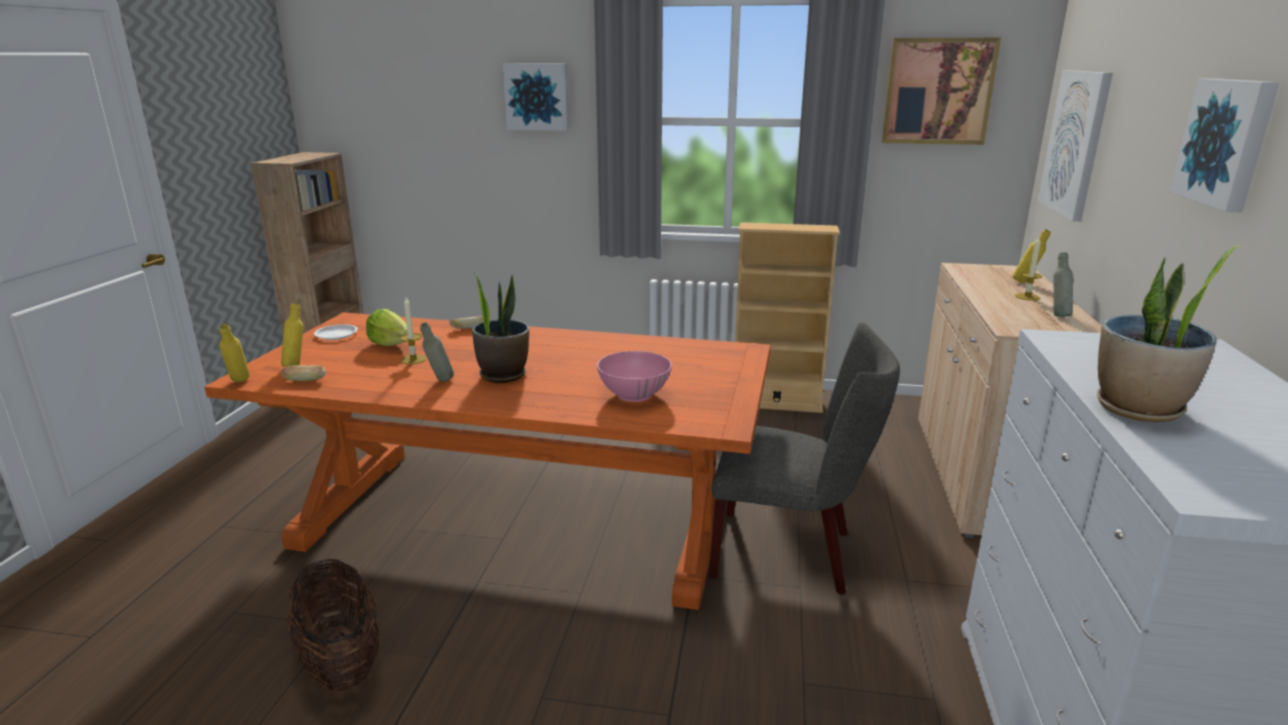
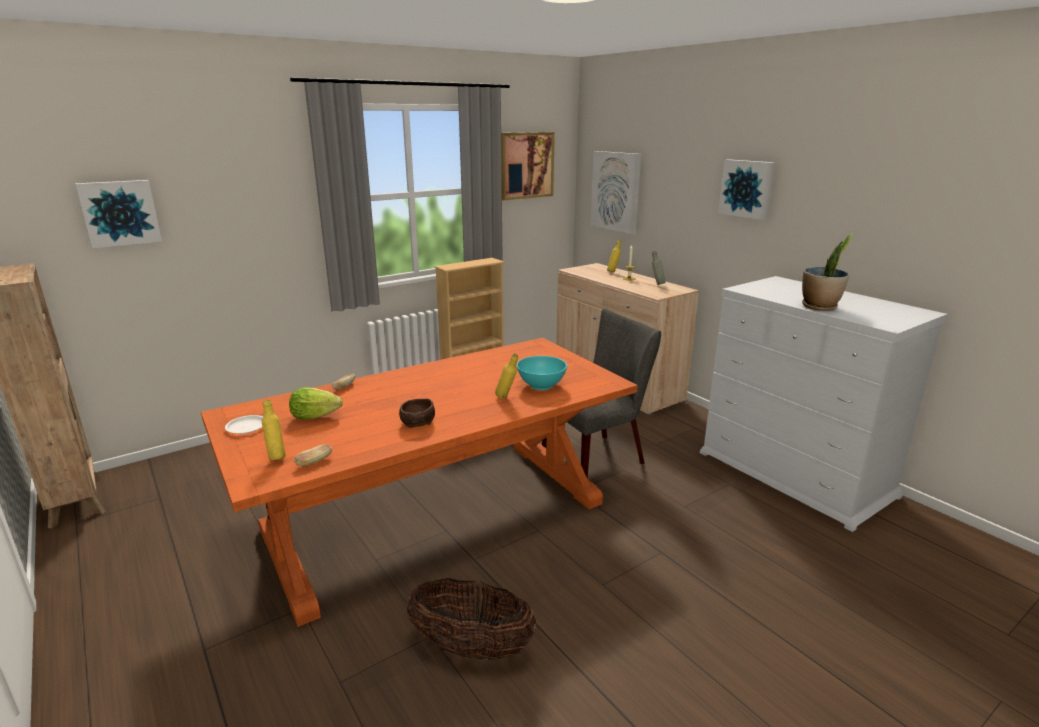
camera: 45 degrees left, 0 degrees up
yellow bottle [219,324,249,383] -> yellow bottle moved to [495,354,518,399]
candle [400,297,426,364] -> none
grey bottle [420,323,454,382] -> brown bowl [399,399,435,428]
potted plant [472,272,529,383] -> none
picture [503,63,569,131] -> picture moved to [75,180,162,248]
pink bowl [597,351,672,402] -> turquoise bowl [517,356,567,390]

